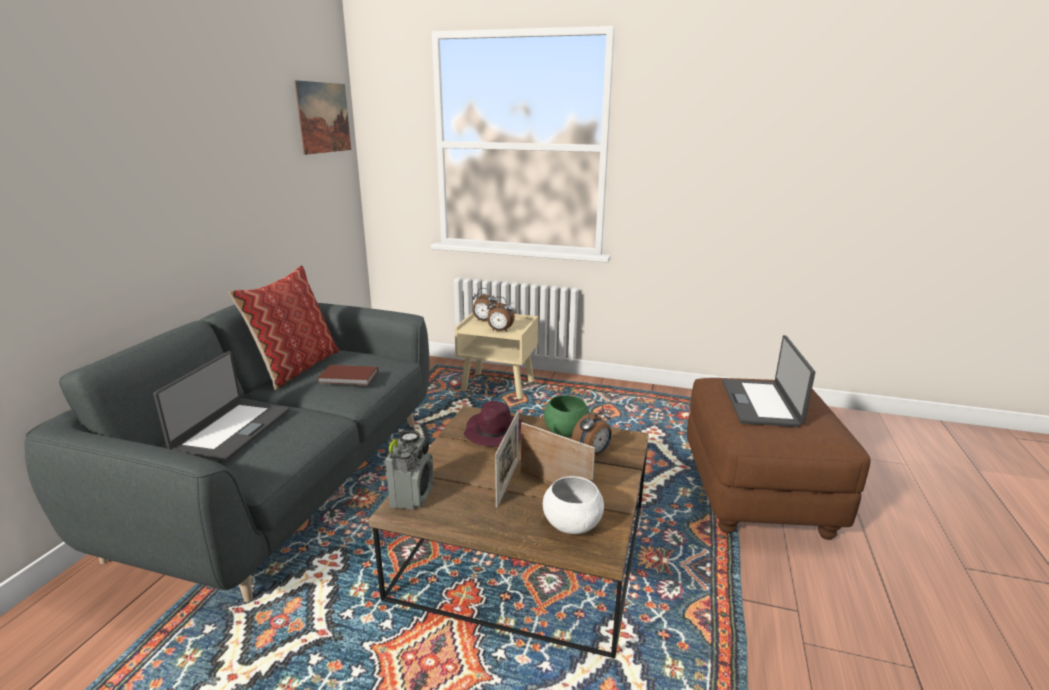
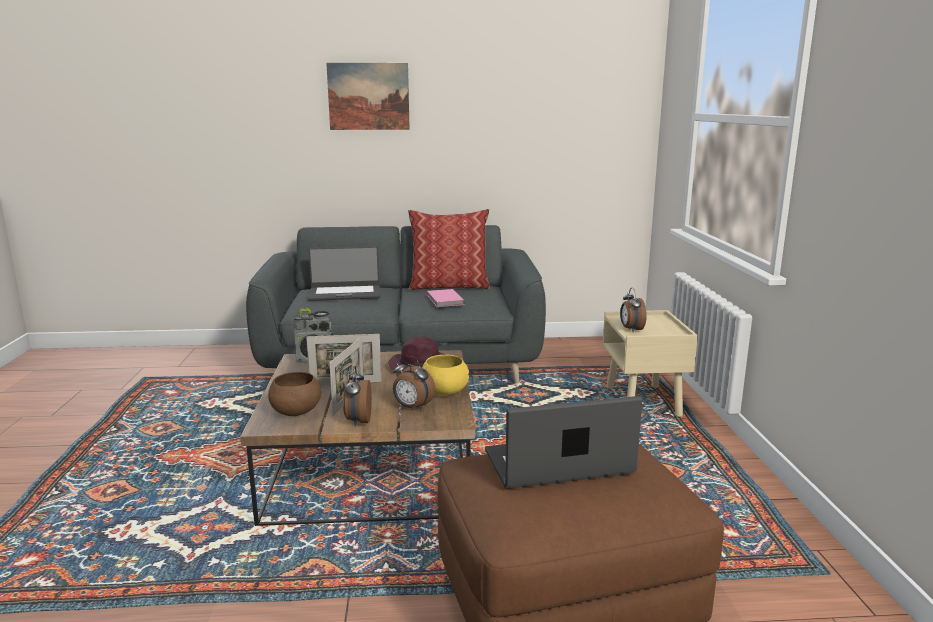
camera: 70 degrees right, 5 degrees down
picture [294,80,351,155] -> picture moved to [326,63,410,130]
brown book [318,365,378,385] -> pink book [427,289,465,307]
alarm clock [472,288,498,321] -> alarm clock moved to [343,366,372,426]
white bowl [543,476,604,534] -> brown bowl [268,372,321,416]
green bowl [544,395,590,437] -> yellow bowl [422,355,469,396]

